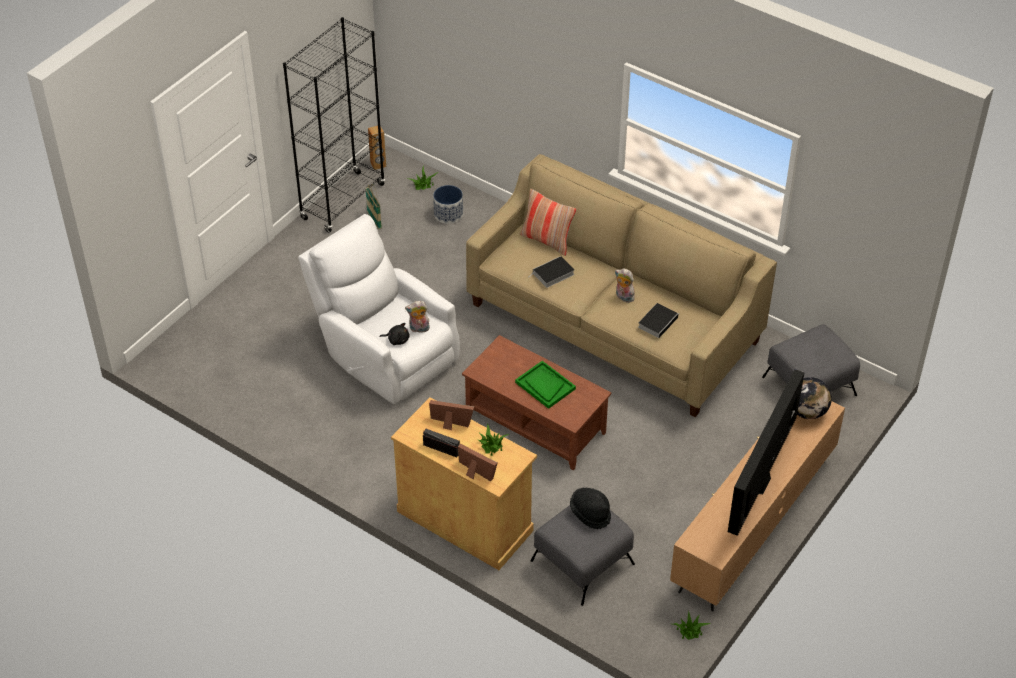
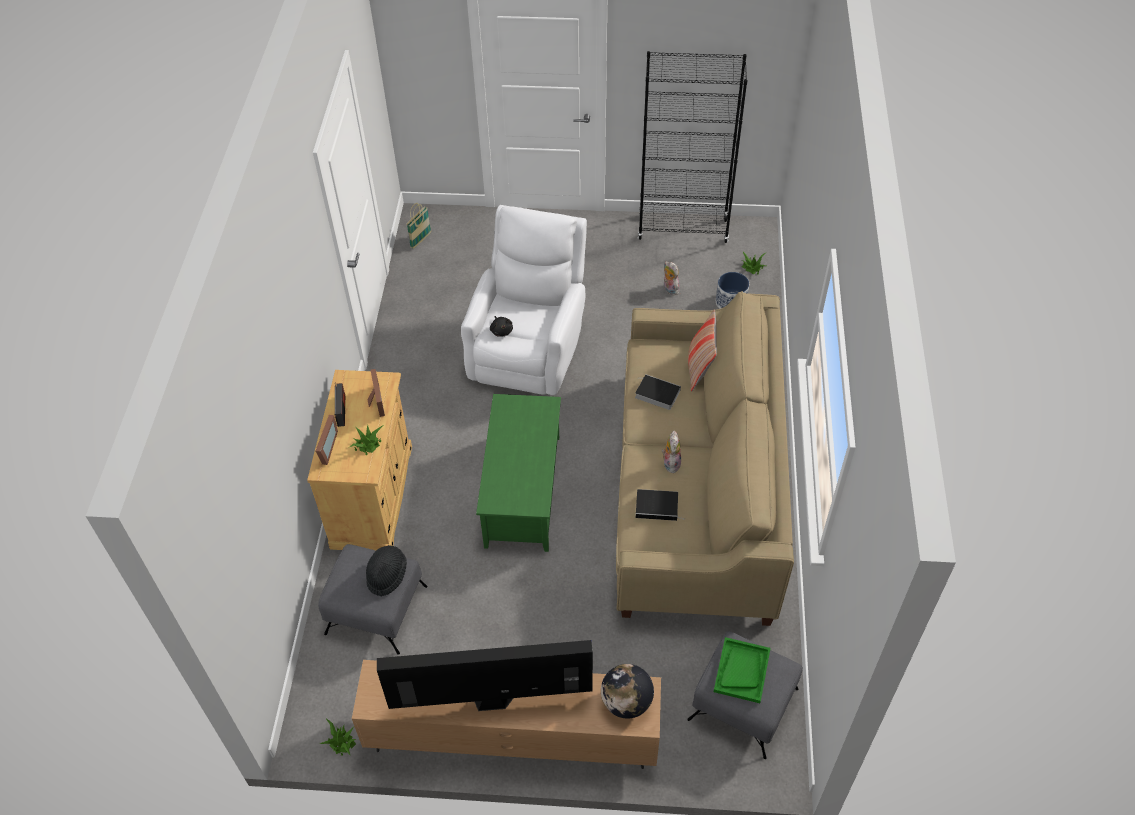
camera: 60 degrees right, 5 degrees up
basket [365,184,382,229] -> basket moved to [406,203,431,249]
brown speaker [368,125,386,170] -> none
plush toy [405,301,430,333] -> plush toy moved to [664,262,680,295]
brown coffee table [462,335,611,470] -> green coffee table [476,394,561,552]
green tray [515,361,576,409] -> green tray moved to [714,637,771,703]

